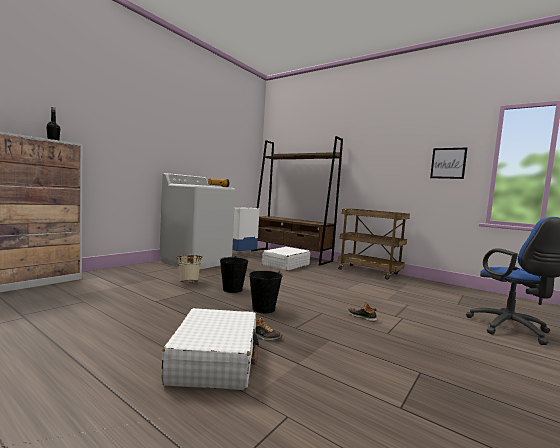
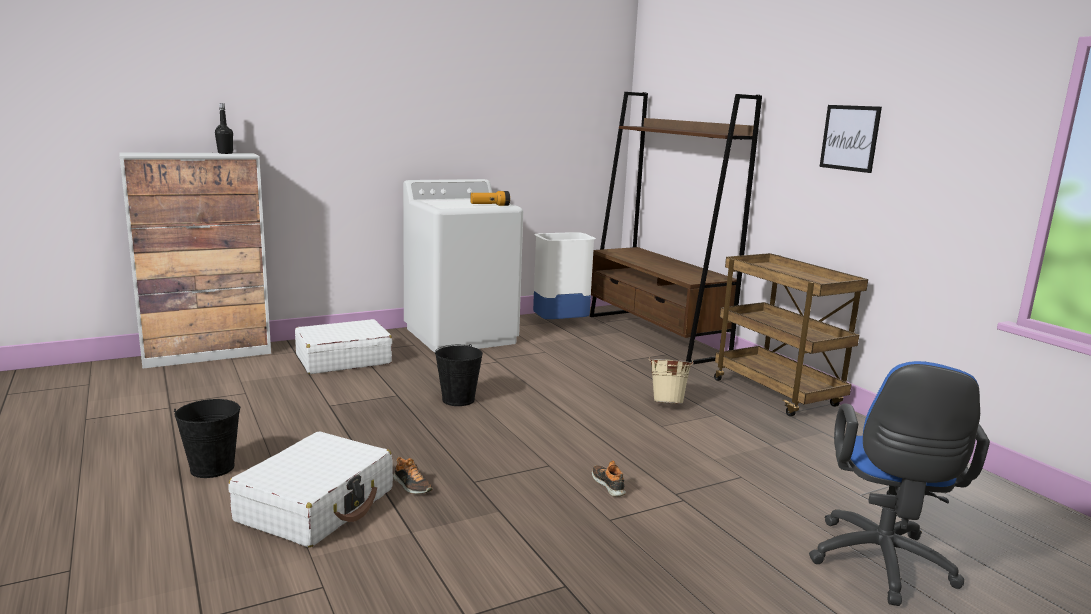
camera: 25 degrees right, 10 degrees up
beige bucket [176,255,203,282] -> beige bucket moved to [649,357,694,404]
black bucket [249,271,283,313] -> black bucket moved to [174,399,240,478]
white suitcase [262,247,310,271] -> white suitcase moved to [295,319,392,374]
picture [430,148,467,179] -> picture moved to [819,105,882,173]

